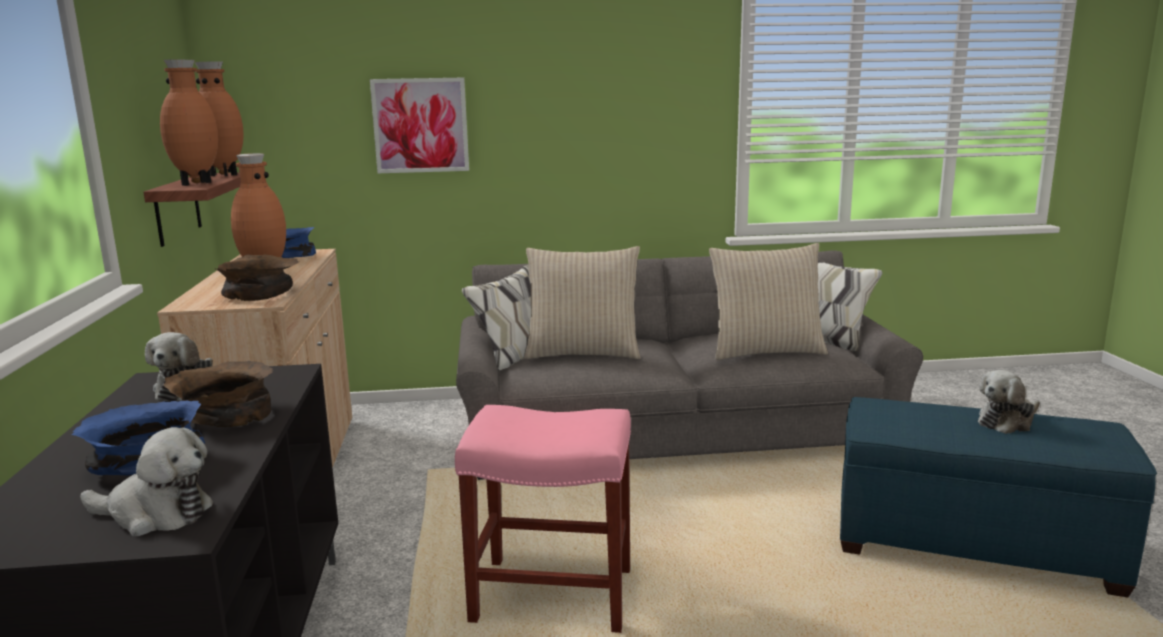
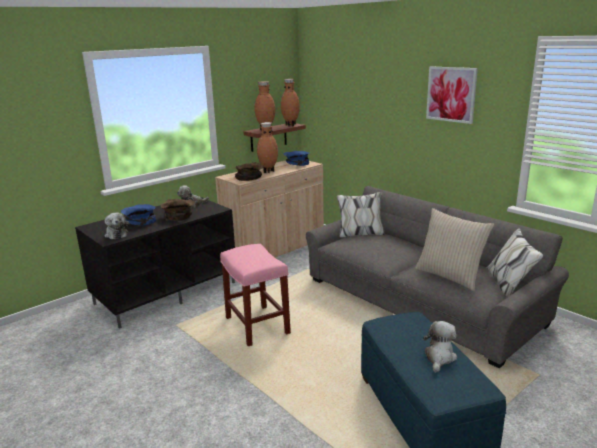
camera: 55 degrees right, 5 degrees up
picture [370,78,469,173] -> picture moved to [426,66,478,124]
beige pillow [524,246,640,359] -> none
plush toy [978,370,1040,434] -> plush toy turned 90 degrees clockwise [423,321,457,373]

